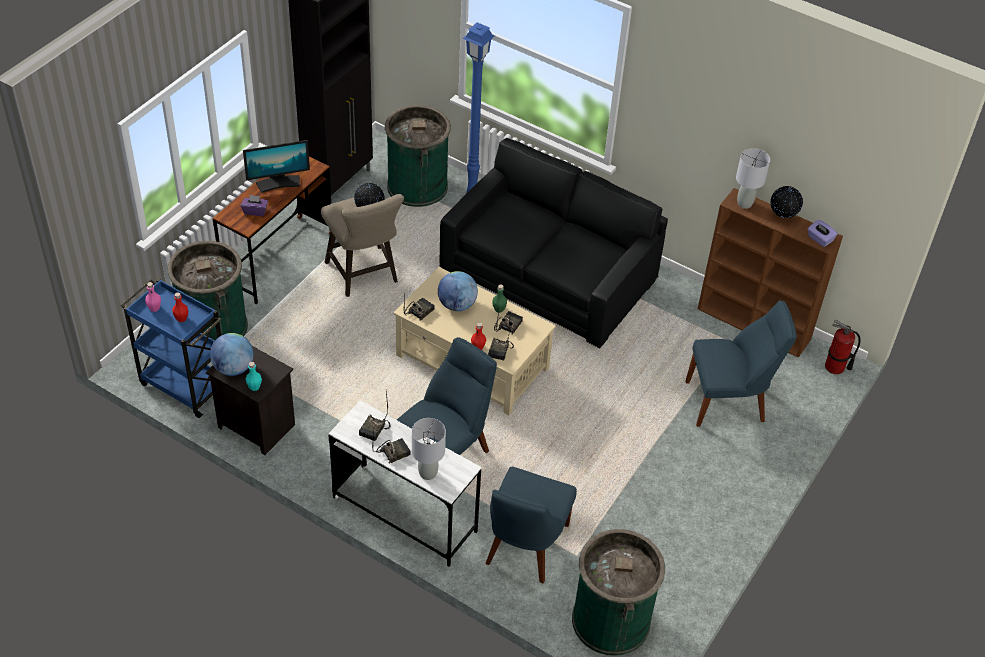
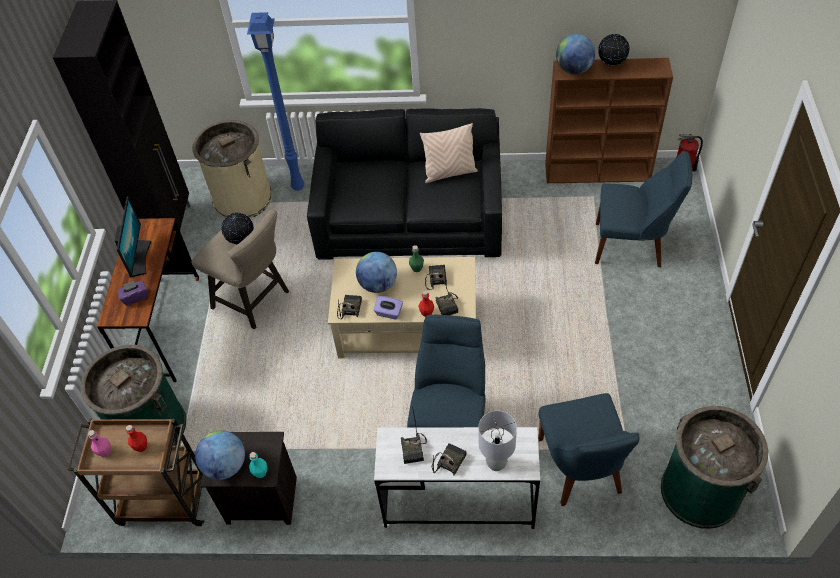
camera: 25 degrees left, 5 degrees up
blue cart [121,279,222,418] -> brown cart [67,419,204,526]
monitor [243,140,310,193] -> monitor turned 45 degrees counterclockwise [115,196,151,277]
green trash can [385,105,451,207] -> beige trash can [192,120,272,218]
blue chair [686,300,797,427] -> blue chair turned 45 degrees clockwise [595,151,692,267]
grey table lamp [736,148,770,209] -> globe [556,34,595,74]
purple tissue box [807,220,838,247] -> purple tissue box moved to [374,296,403,320]
none -> beige pillow [420,123,478,183]

